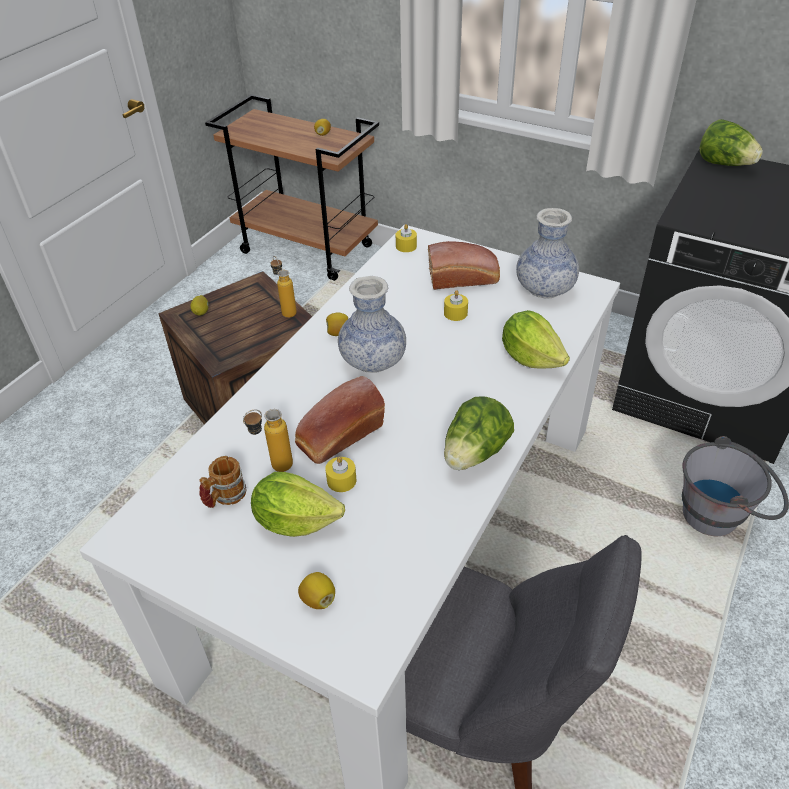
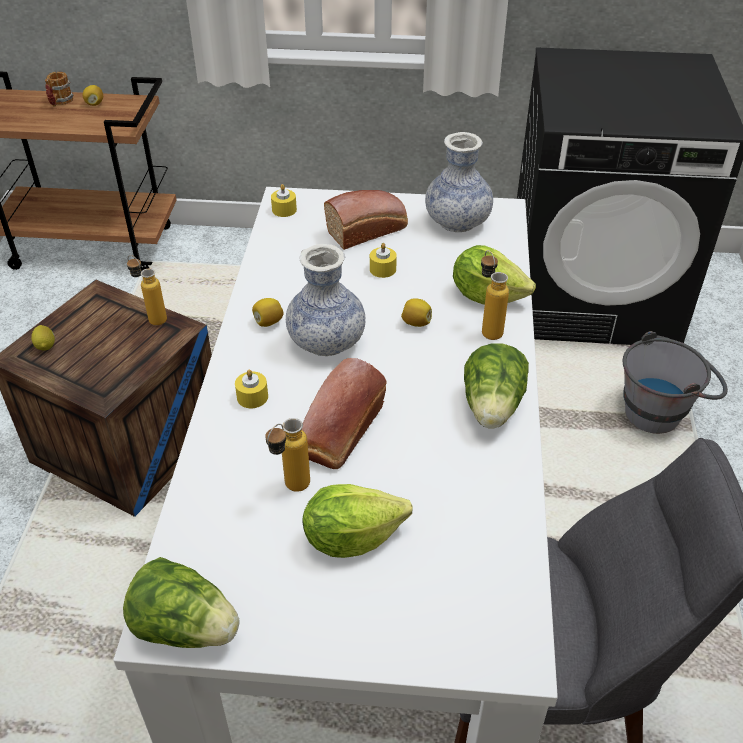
camera: 25 degrees left, 0 degrees up
mug [199,456,246,508] -> mug moved to [45,72,73,107]
lemon [298,572,335,609] -> lemon moved to [401,298,432,327]
yellow candle [325,457,356,492] -> yellow candle moved to [235,369,268,408]
lettuce [700,119,763,166] -> lettuce moved to [123,557,240,648]
none -> bottle [481,250,509,340]

